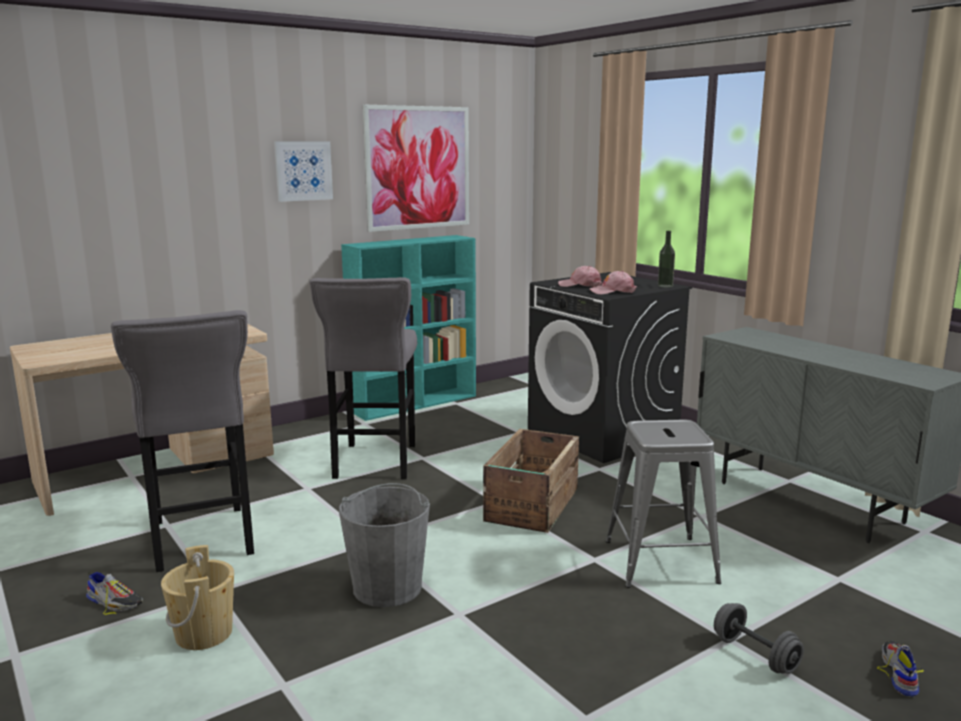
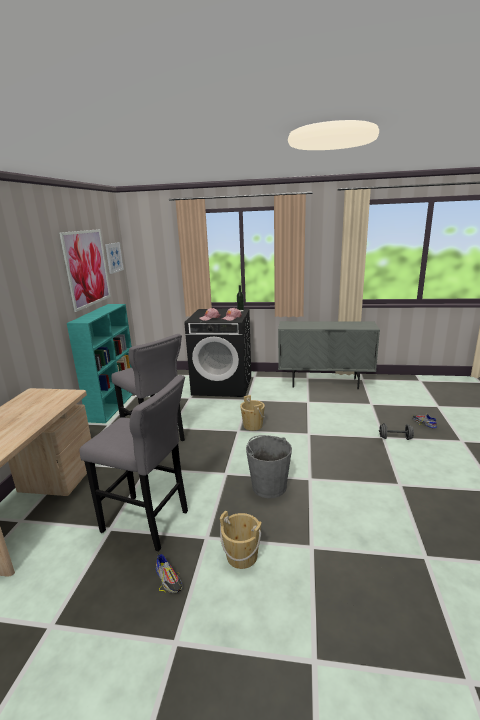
camera: 45 degrees left, 5 degrees up
shoe [86,572,143,615] -> shoe turned 75 degrees clockwise [156,553,182,593]
picture [274,141,333,202] -> picture moved to [105,242,124,274]
crate [483,429,579,533] -> beige bucket [240,395,265,431]
grey stool [606,420,721,588] -> none

